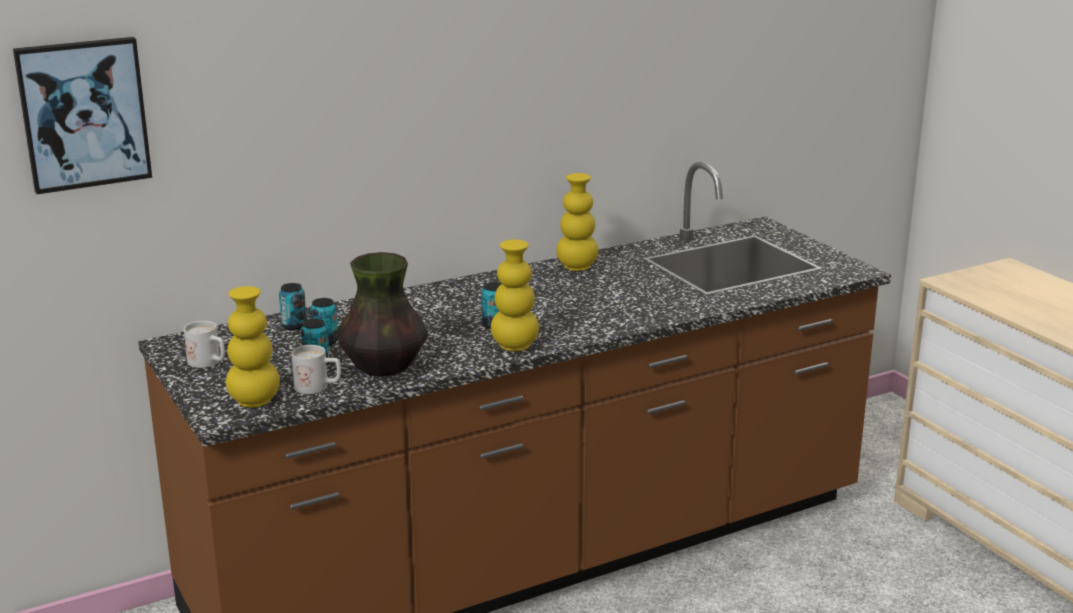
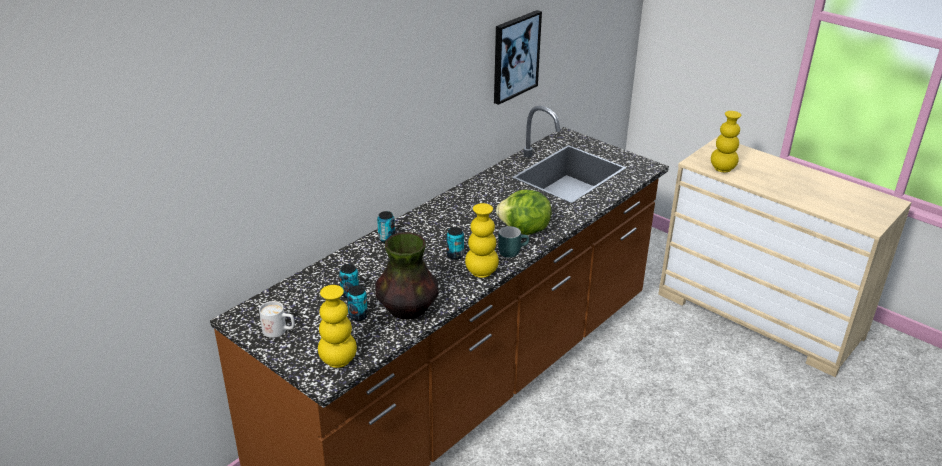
camera: 20 degrees left, 10 degrees up
picture [13,37,152,194] -> picture moved to [494,10,542,105]
can [279,283,306,330] -> can moved to [377,211,395,243]
white mug [291,345,341,394] -> none
yellow vase [556,173,599,271] -> yellow vase moved to [711,111,741,172]
none -> lettuce [496,190,552,235]
none -> turquoise mug [498,226,529,258]

